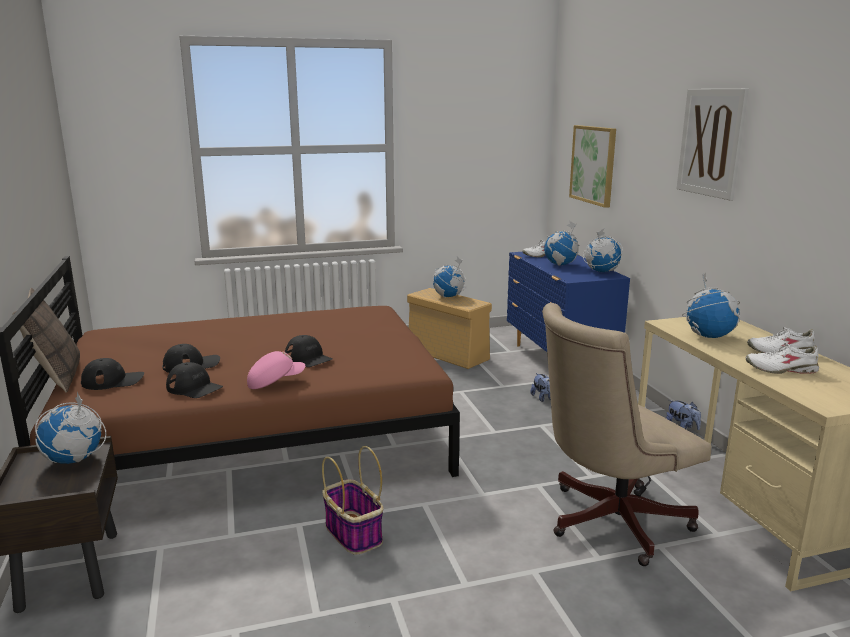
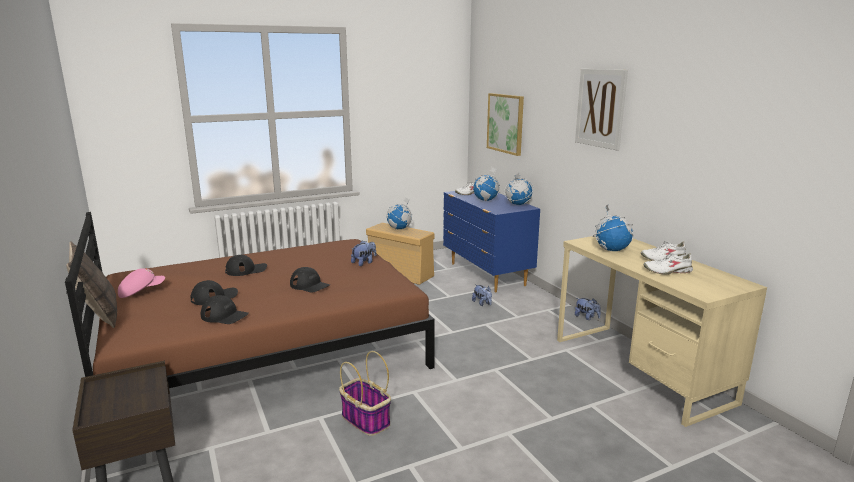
camera: 10 degrees left, 0 degrees up
globe [35,392,106,464] -> none
black cap [81,358,144,390] -> black cap moved to [225,255,267,276]
pink cap [247,351,305,389] -> pink cap moved to [118,268,165,298]
beige office chair [542,303,711,566] -> none
none -> plush toy [351,240,376,266]

